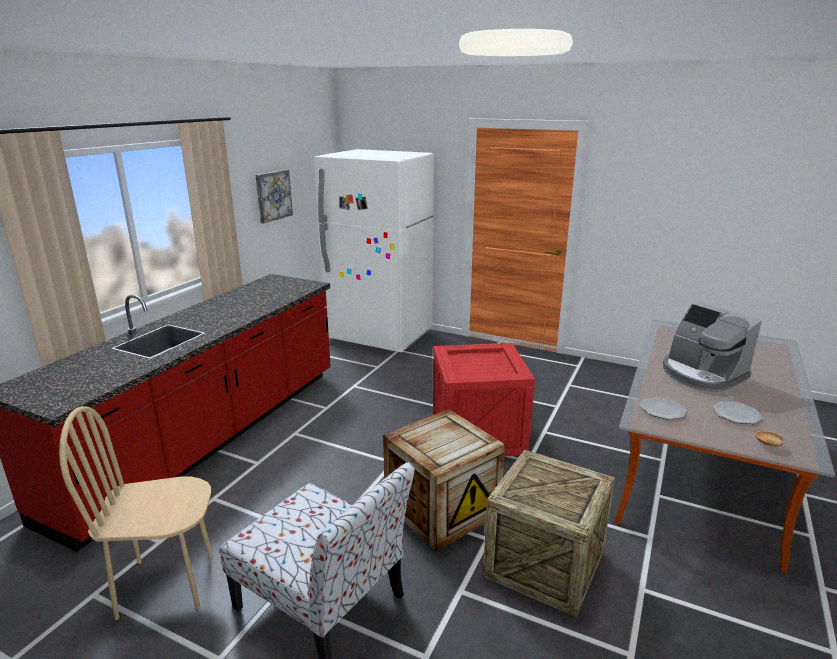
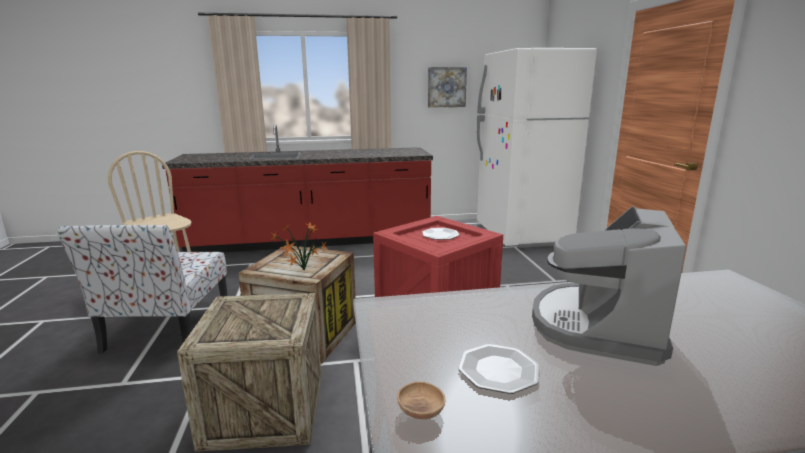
camera: 55 degrees right, 5 degrees down
plate [640,397,687,420] -> plate moved to [422,228,459,240]
none -> potted plant [271,223,327,270]

